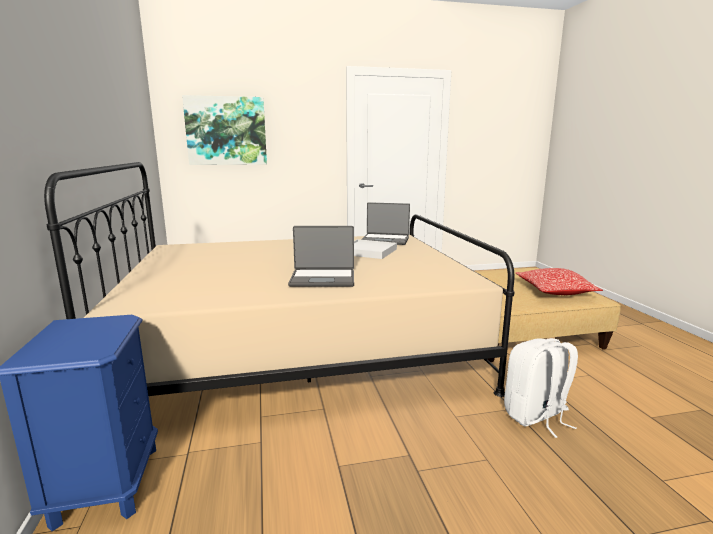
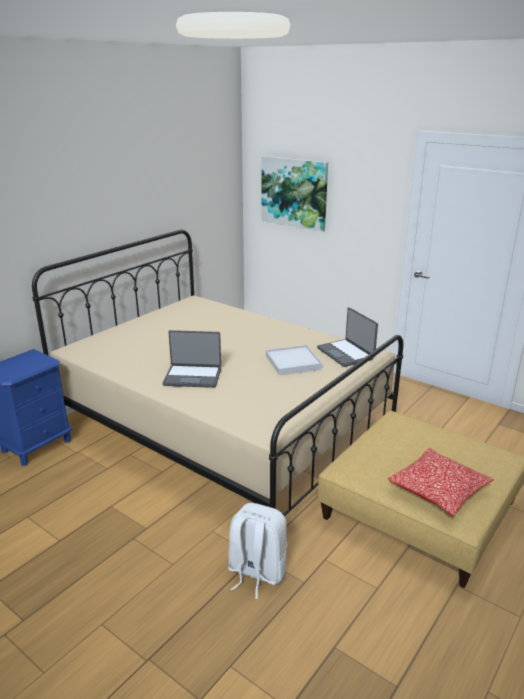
camera: 50 degrees right, 10 degrees up
laptop [288,226,354,287] -> laptop turned 45 degrees counterclockwise [163,330,221,388]

